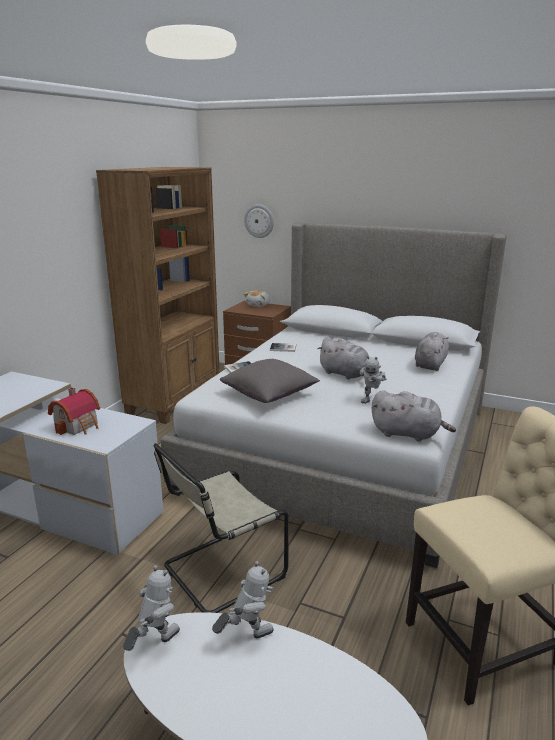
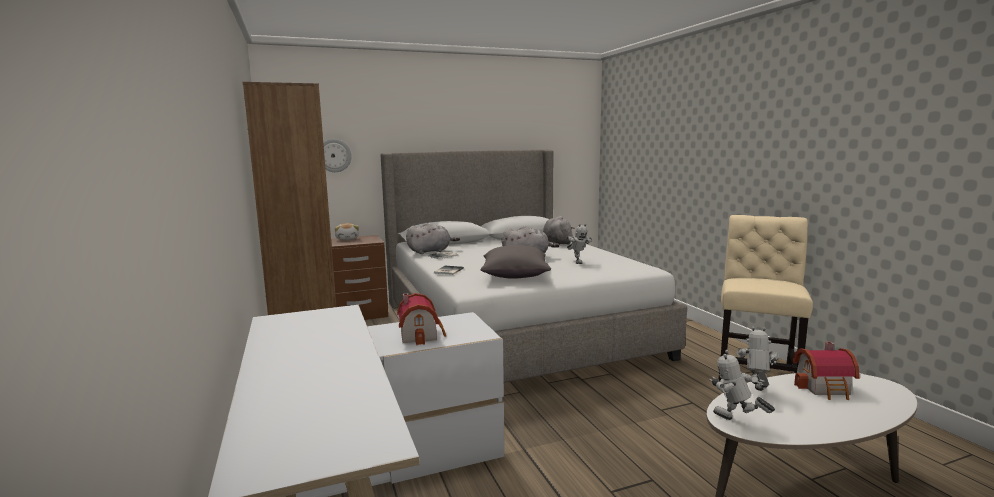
camera: 45 degrees left, 10 degrees down
toy robot [123,565,180,651] -> toy robot turned 45 degrees counterclockwise [709,350,775,420]
beige chair [154,443,289,613] -> none
grey plush toy [371,390,456,442] -> grey plush toy moved to [406,223,460,254]
none -> toy house [792,342,860,400]

